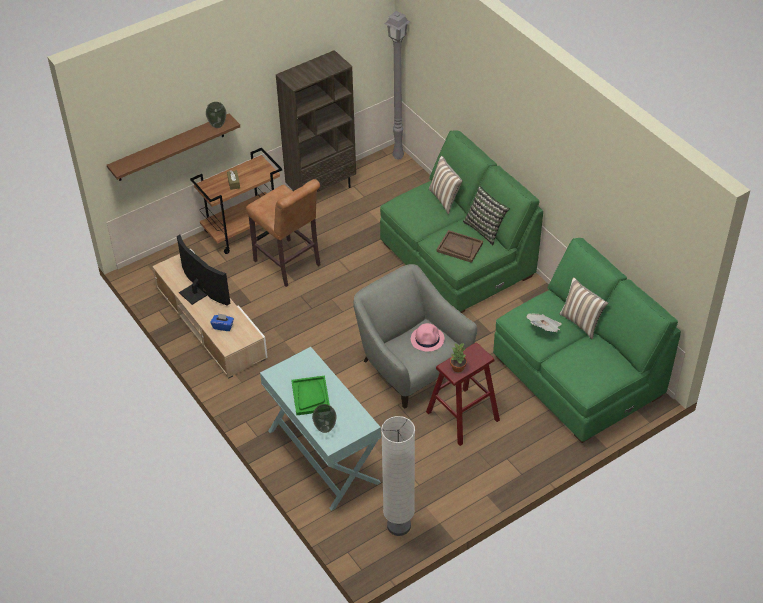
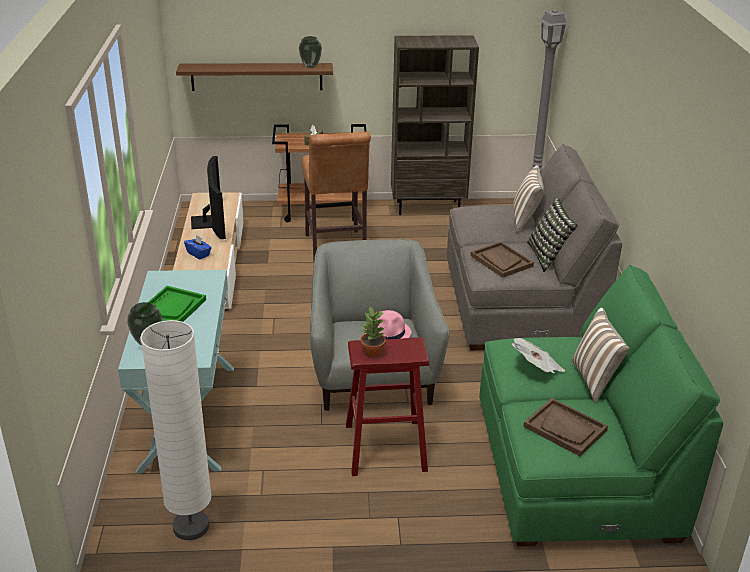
camera: 30 degrees right, 15 degrees down
green sofa [380,130,543,313] -> grey sofa [447,144,622,350]
none -> brown tray [523,398,608,456]

